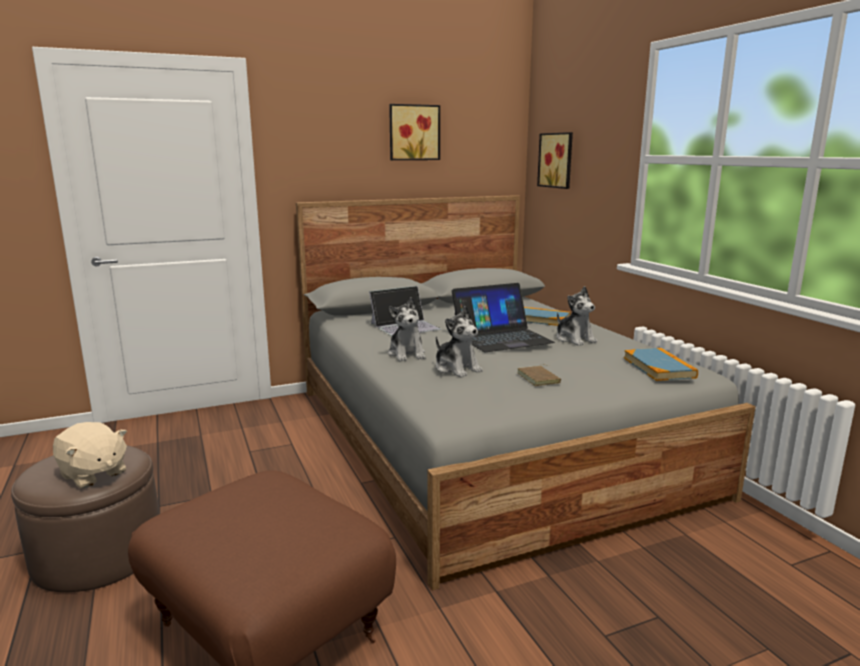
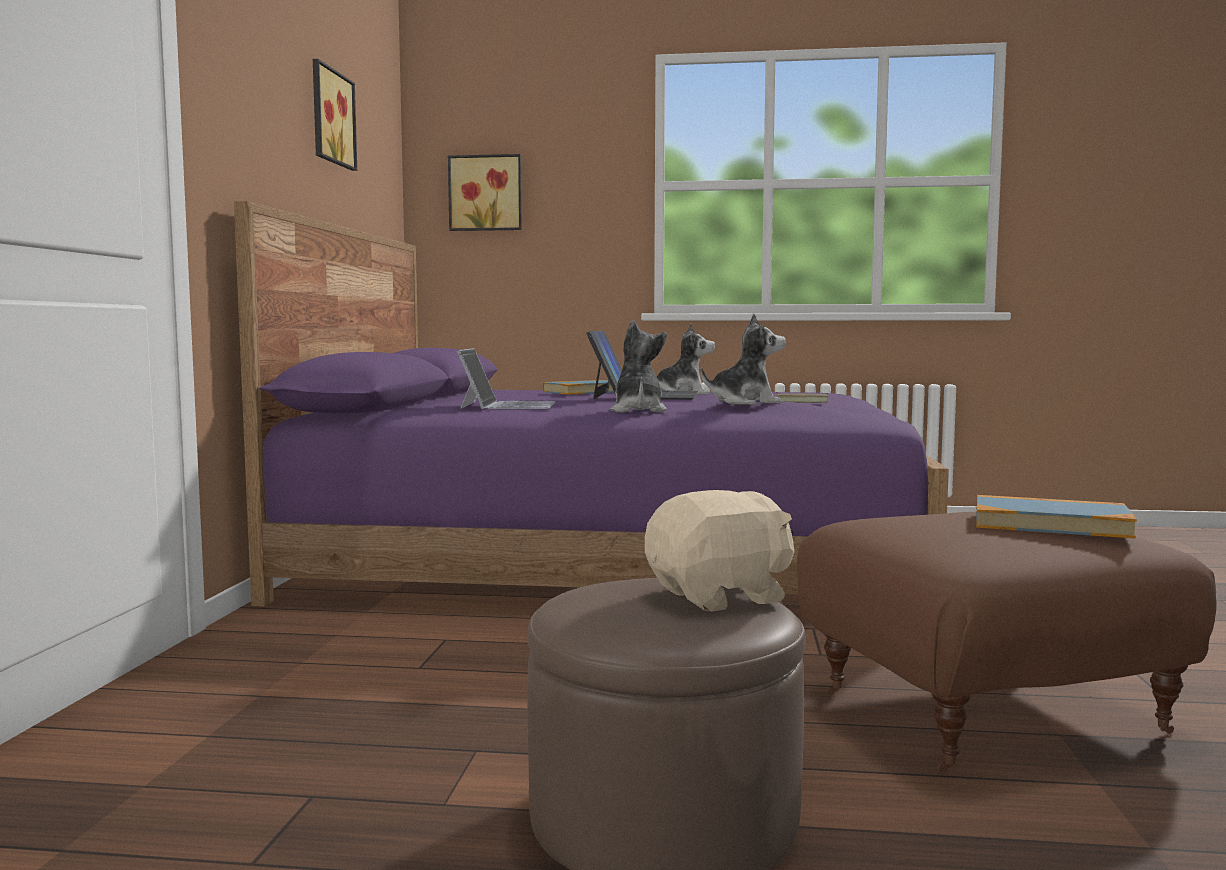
camera: 60 degrees left, 10 degrees down
grey bed [296,195,756,590] -> purple bed [234,201,949,607]
plush toy [388,297,426,361] -> plush toy turned 105 degrees counterclockwise [610,320,667,413]
book [624,348,698,381] -> book moved to [976,495,1137,539]

